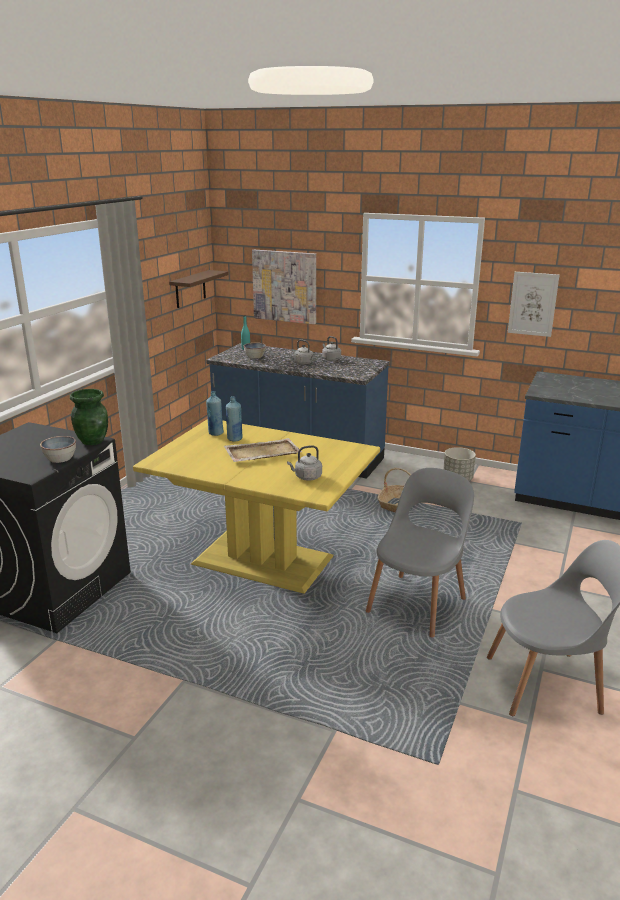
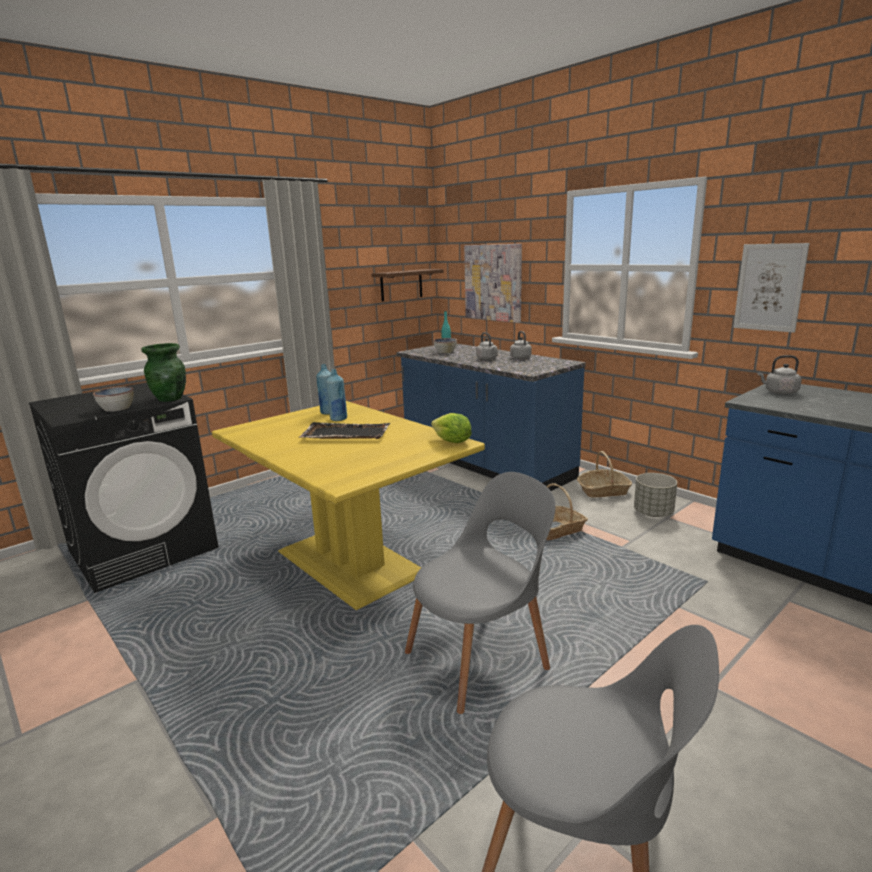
camera: 25 degrees right, 5 degrees down
beige tray [224,438,302,462] -> black tray [299,422,390,439]
grey kettle [287,445,322,481] -> grey kettle moved to [758,355,802,394]
none -> lettuce [431,413,472,443]
none -> basket [577,451,632,498]

